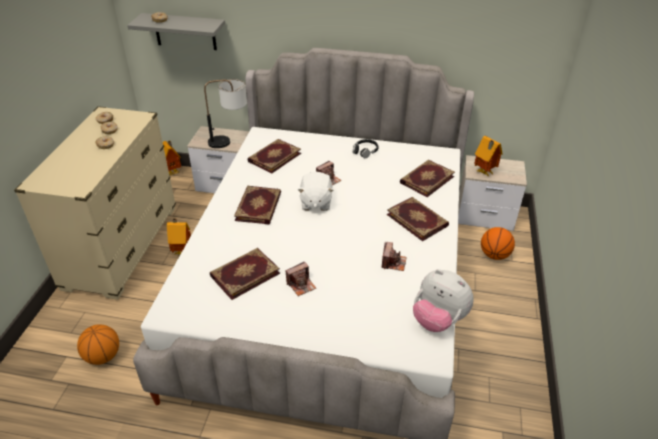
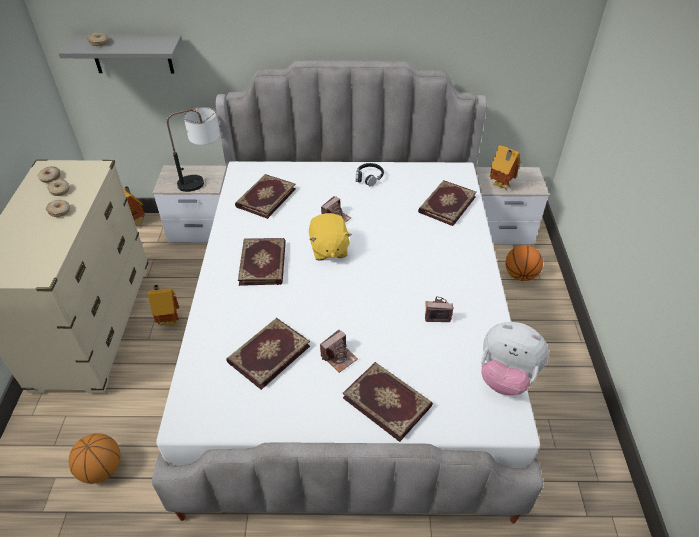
camera: 10 degrees left, 5 degrees up
white plush toy [298,172,334,211] -> yellow plush toy [309,213,352,261]
camera [382,242,407,271] -> camera turned 90 degrees counterclockwise [425,296,454,322]
book [387,197,449,241] -> book moved to [343,362,433,442]

